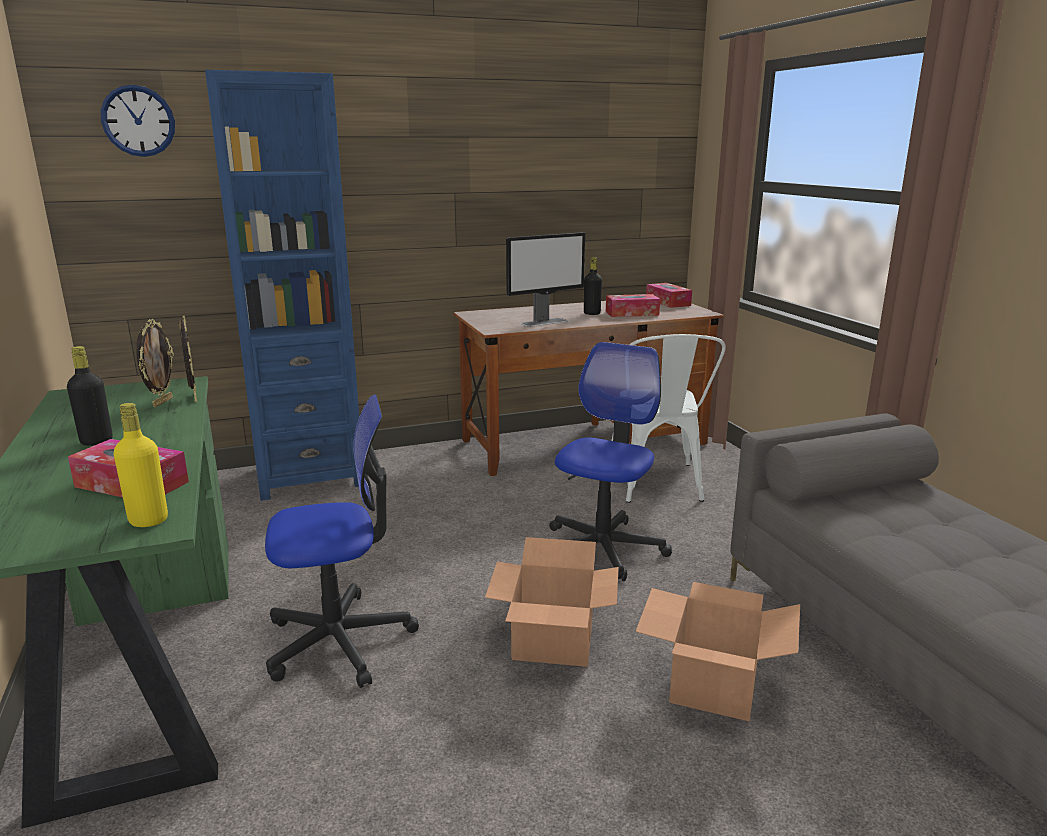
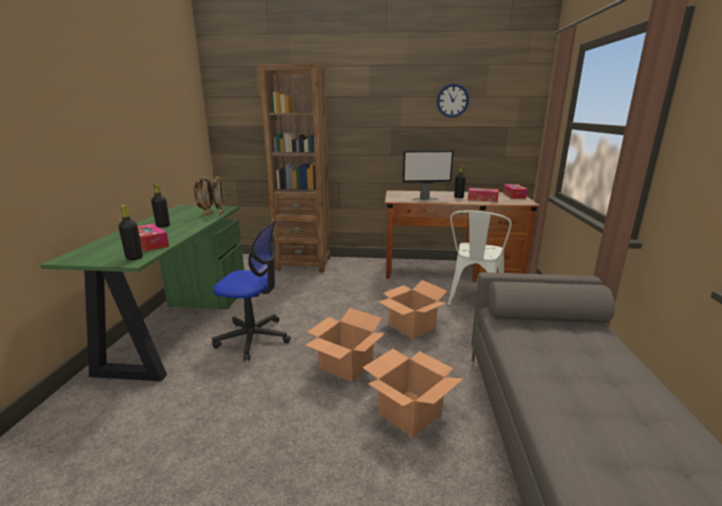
camera: 25 degrees right, 0 degrees up
wall clock [101,85,175,157] -> wall clock moved to [437,83,469,117]
yellow bottle [114,403,168,527] -> black bottle [118,205,143,260]
blue bookcase [205,70,359,501] -> brown bookcase [259,64,330,272]
office chair [549,342,672,581] -> cardboard box [378,280,447,339]

